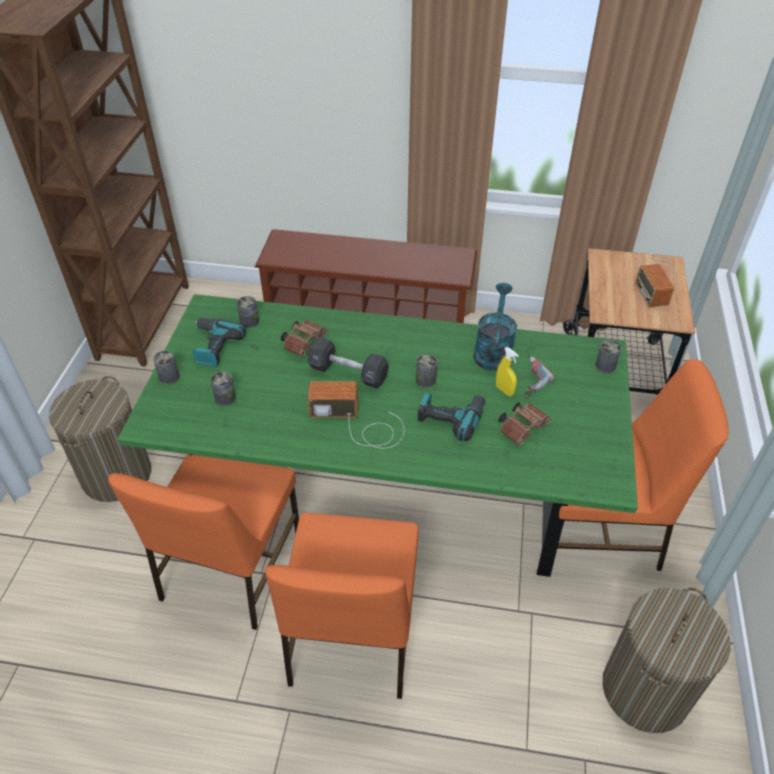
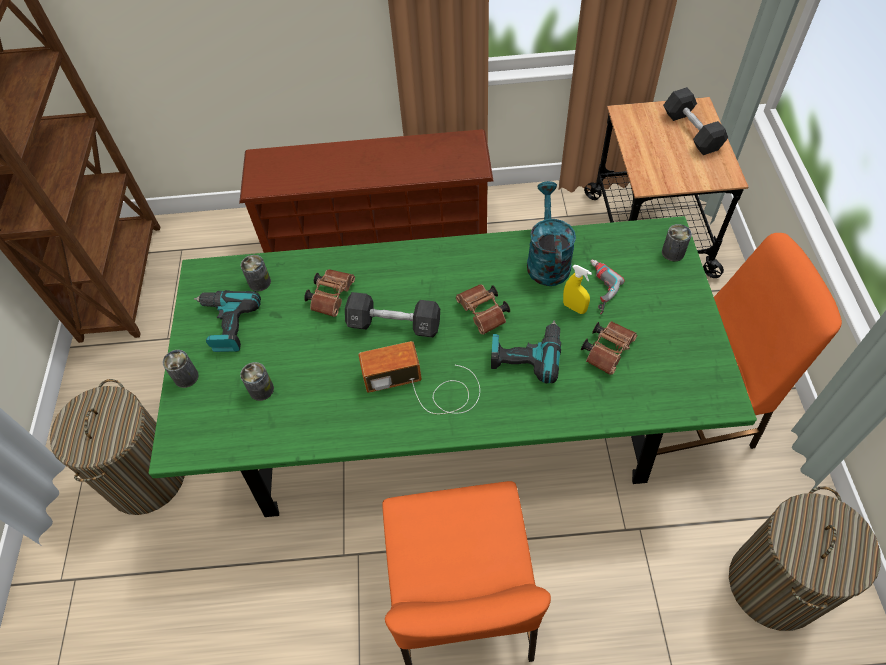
camera: 10 degrees left, 10 degrees up
orange chair [108,454,299,630] -> none
can [416,354,437,388] -> brown binoculars [456,285,510,335]
radio [635,258,678,307] -> black dumbbell [663,87,728,155]

